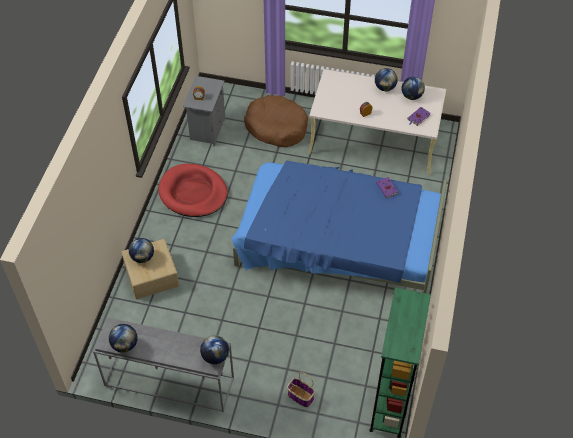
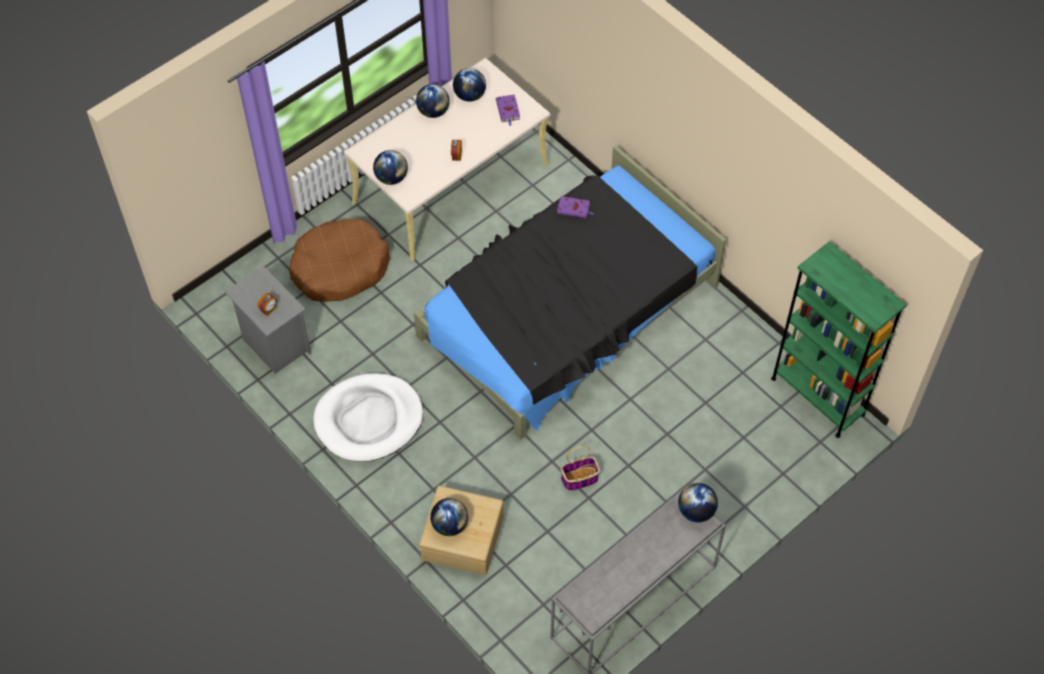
camera: 55 degrees left, 5 degrees up
globe [109,324,138,352] -> globe moved to [373,150,408,185]
red dog bed [158,164,228,217] -> white dog bed [313,373,423,462]
blue bed [231,160,447,293] -> black bed [414,146,726,439]
basket [287,372,315,407] -> basket moved to [561,446,600,491]

